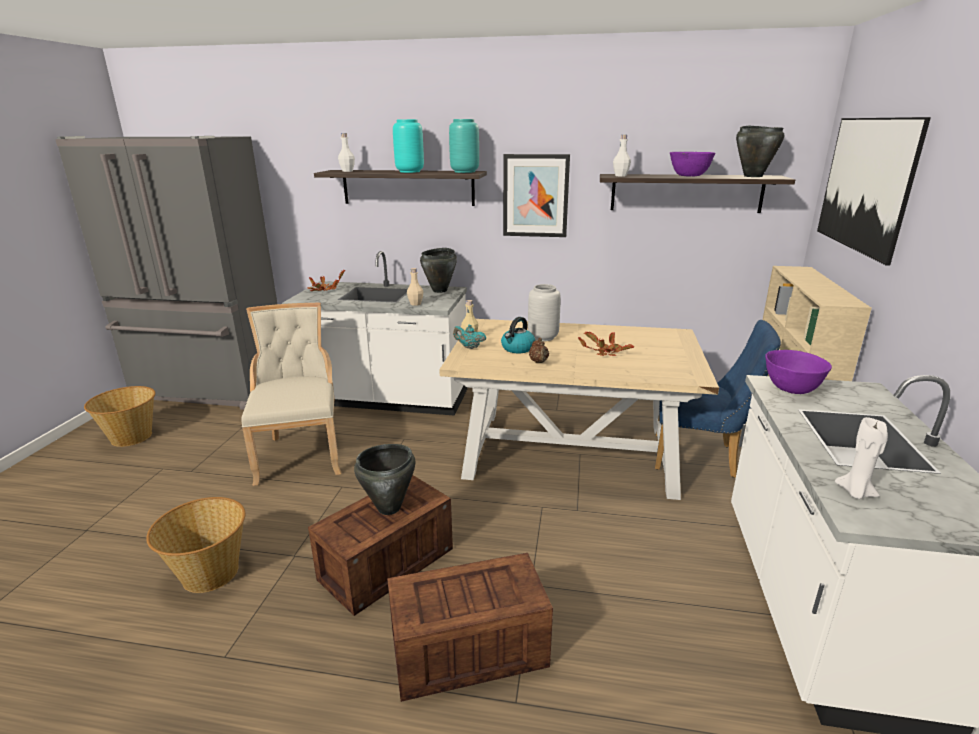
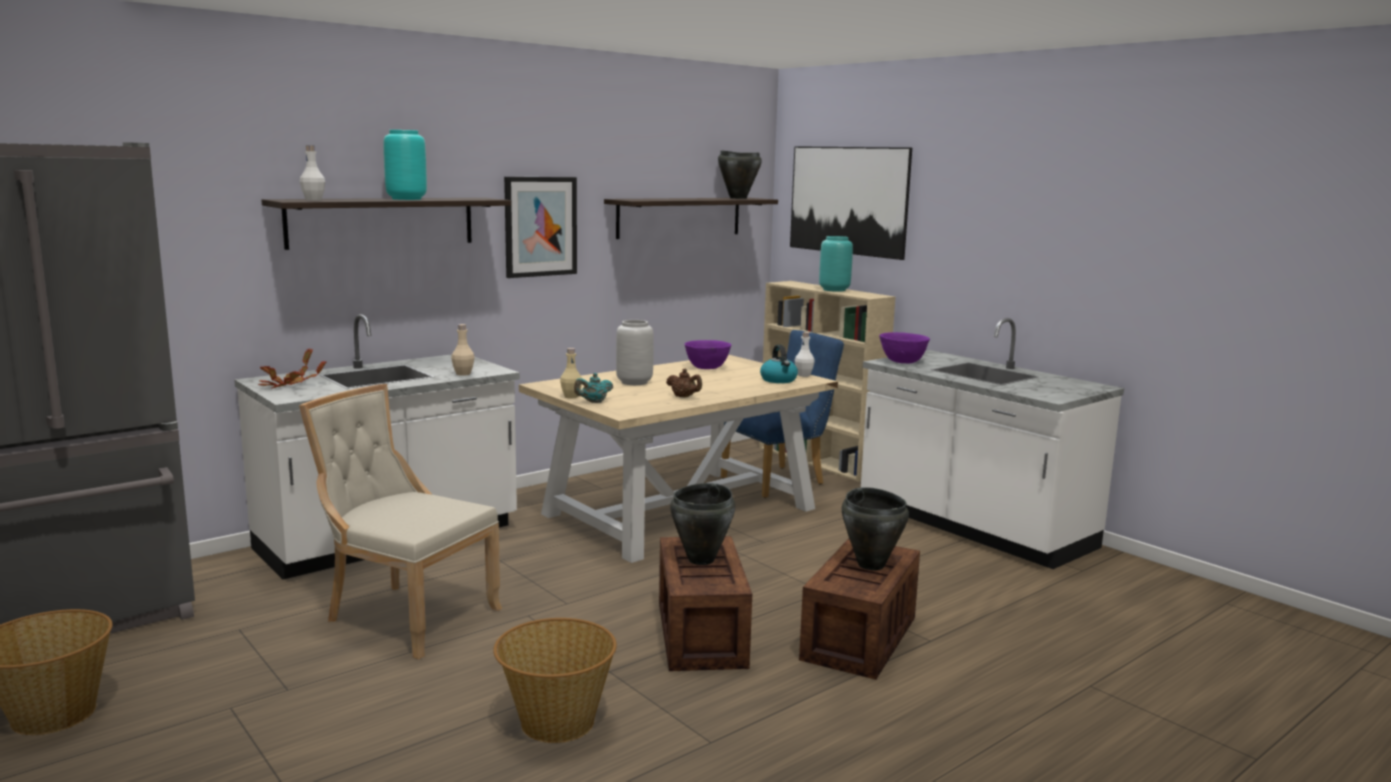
camera: 50 degrees left, 10 degrees down
black cooking pot [420,248,457,293] -> black cooking pot moved to [842,487,909,570]
turquoise vase [449,119,479,173] -> turquoise vase moved to [819,236,853,292]
kettle [501,317,536,353] -> kettle moved to [760,345,798,383]
potted plant [578,332,634,356] -> none
white bottle [613,135,631,176] -> white bottle moved to [795,332,815,377]
purple bowl [670,152,715,176] -> purple bowl moved to [684,340,731,369]
white candle [835,417,888,499] -> none

